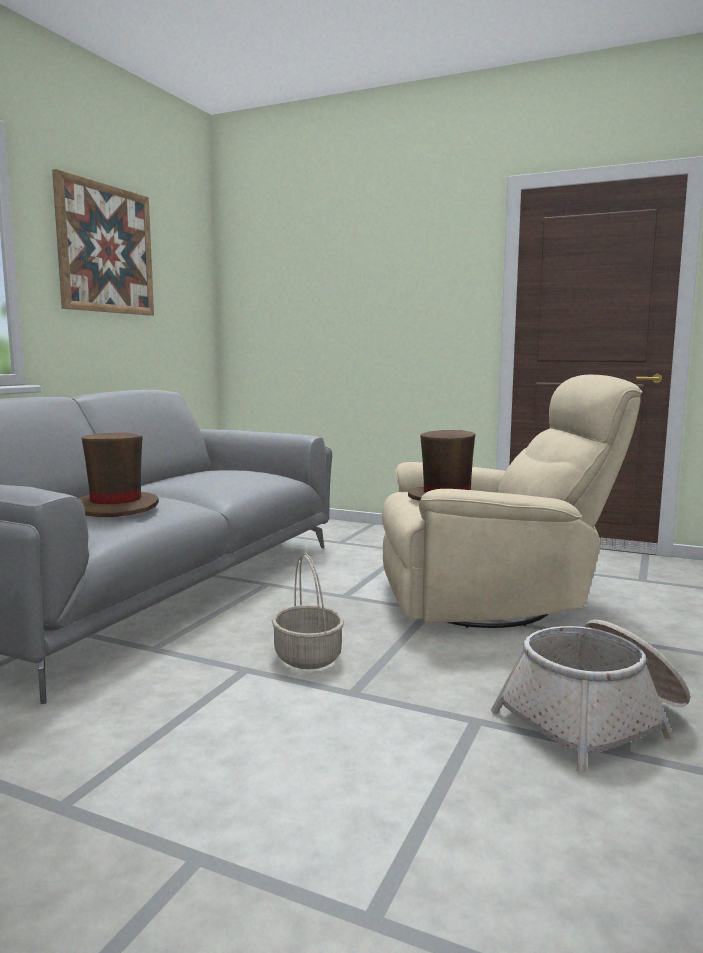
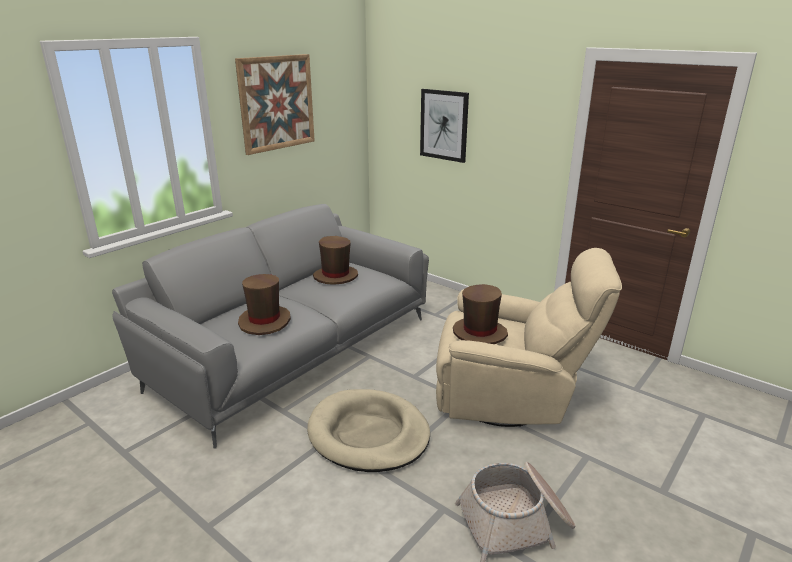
camera: 15 degrees right, 15 degrees up
basket [271,553,344,669] -> beige dog bed [307,389,430,472]
none -> brown hat [313,236,358,285]
none -> picture [420,89,469,163]

